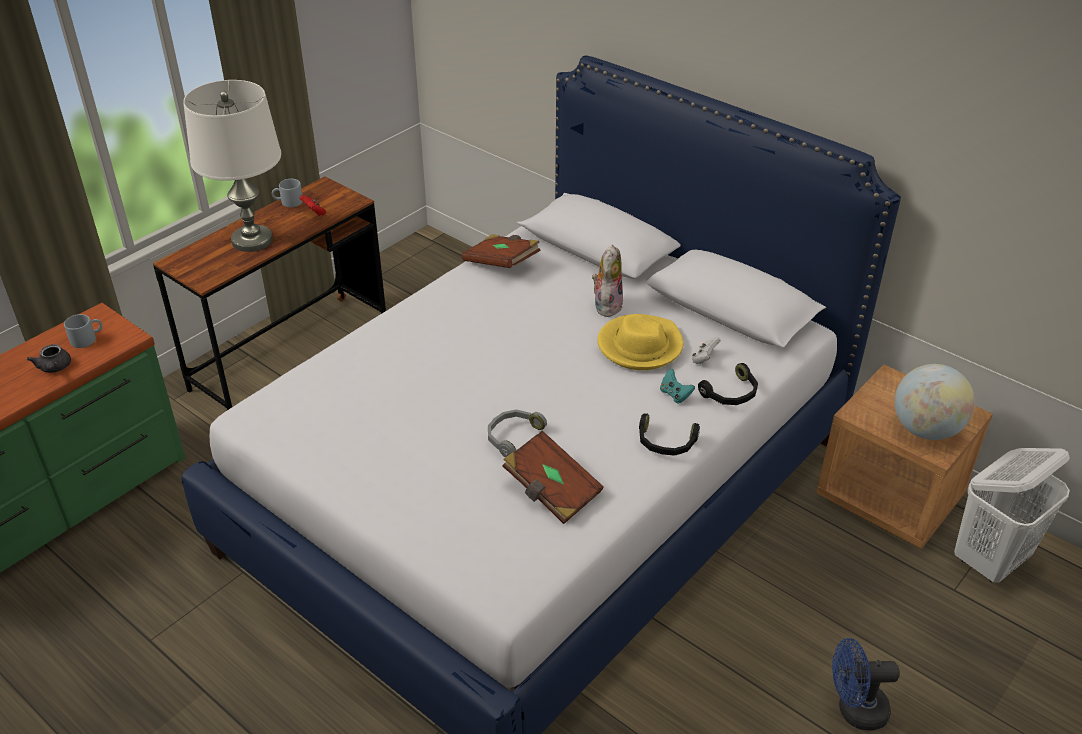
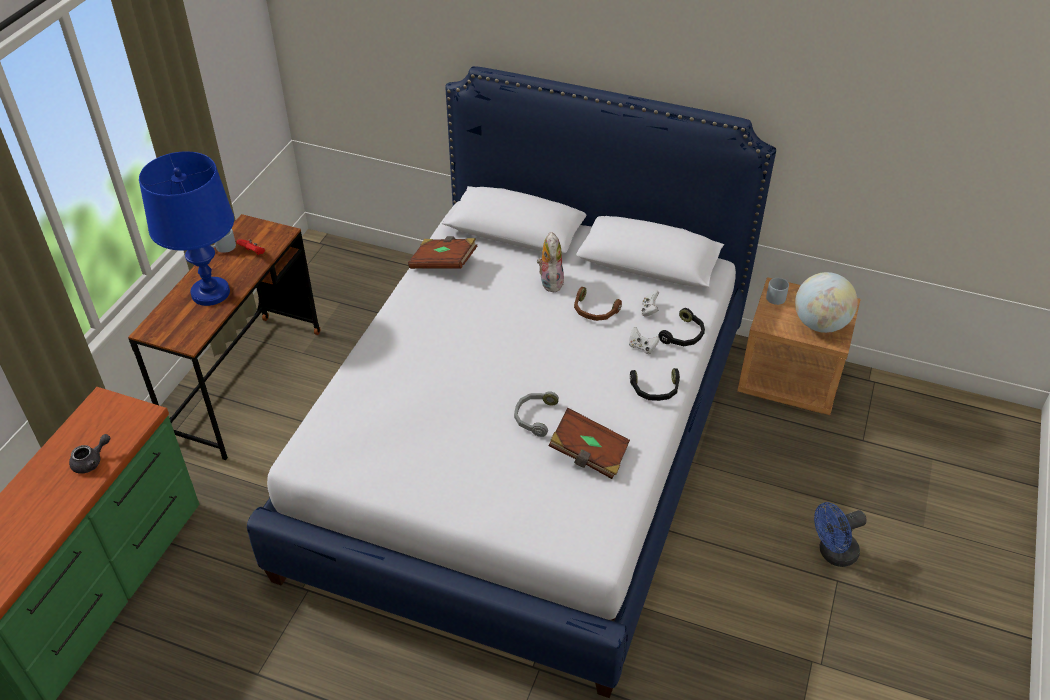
camera: 20 degrees left, 5 degrees up
grey teapot [27,344,71,373] -> grey teapot turned 90 degrees counterclockwise [69,434,110,474]
grey mug [64,314,103,348] -> grey mug moved to [766,278,789,305]
white table lamp [183,80,281,252] -> blue table lamp [139,151,234,306]
yellow hat [598,314,684,370] -> brown headphones [574,287,622,321]
turquoise game controller [660,369,695,403] -> white game controller [629,327,660,354]
white laundry basket [954,448,1070,583] -> none

